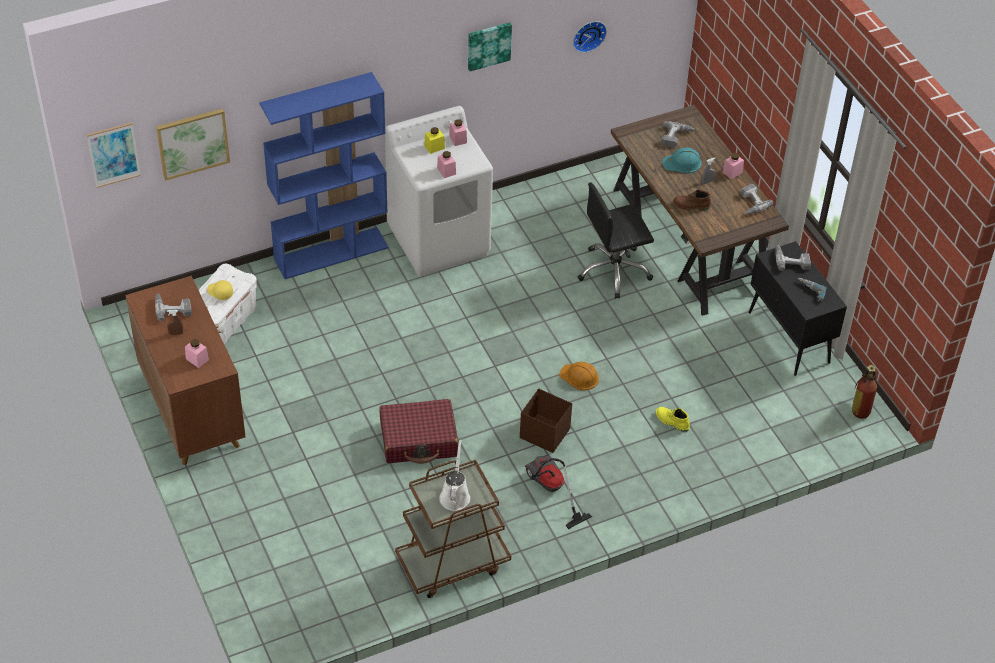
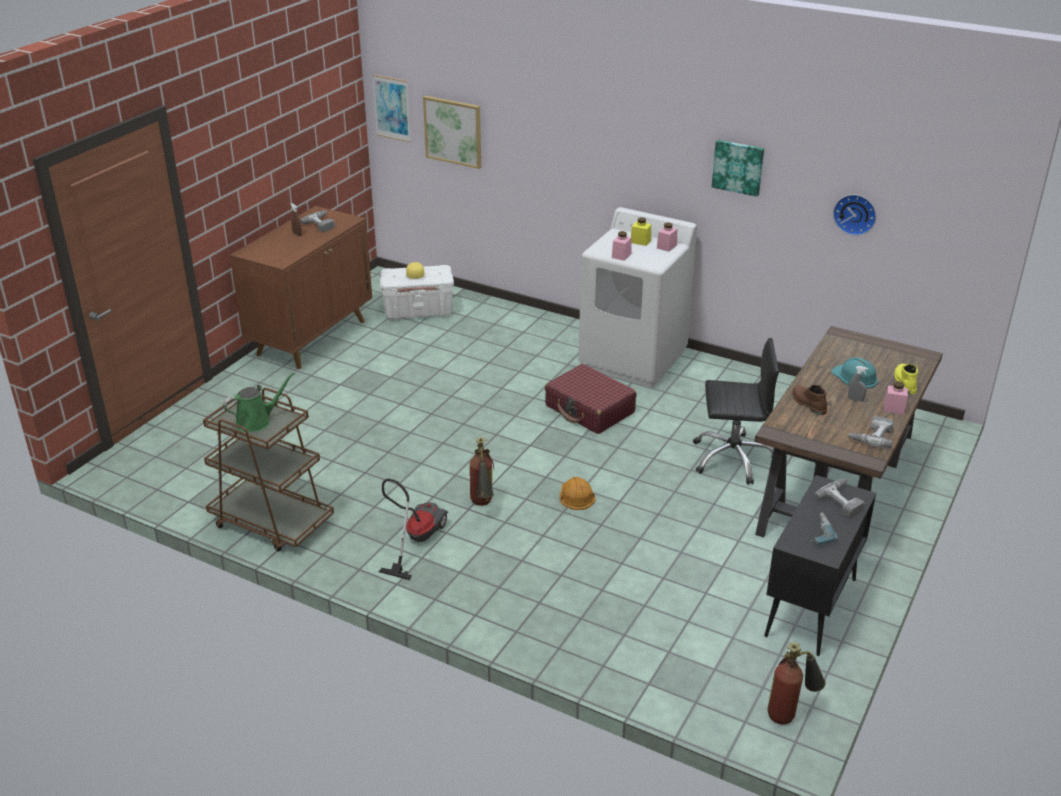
camera: 55 degrees right, 15 degrees down
pink jar [185,339,209,368] -> none
blue bookcase [259,72,389,279] -> none
red suitcase [379,399,458,464] -> red suitcase moved to [545,364,636,434]
white watering can [439,440,470,511] -> green watering can [223,372,295,432]
brown storage box [520,389,572,453] -> fire extinguisher [470,437,494,506]
black office chair [578,182,654,299] -> black office chair turned 150 degrees clockwise [693,338,779,485]
yellow boot [656,407,690,432] -> yellow boot moved to [894,364,918,394]
power drill [661,121,695,147] -> none

